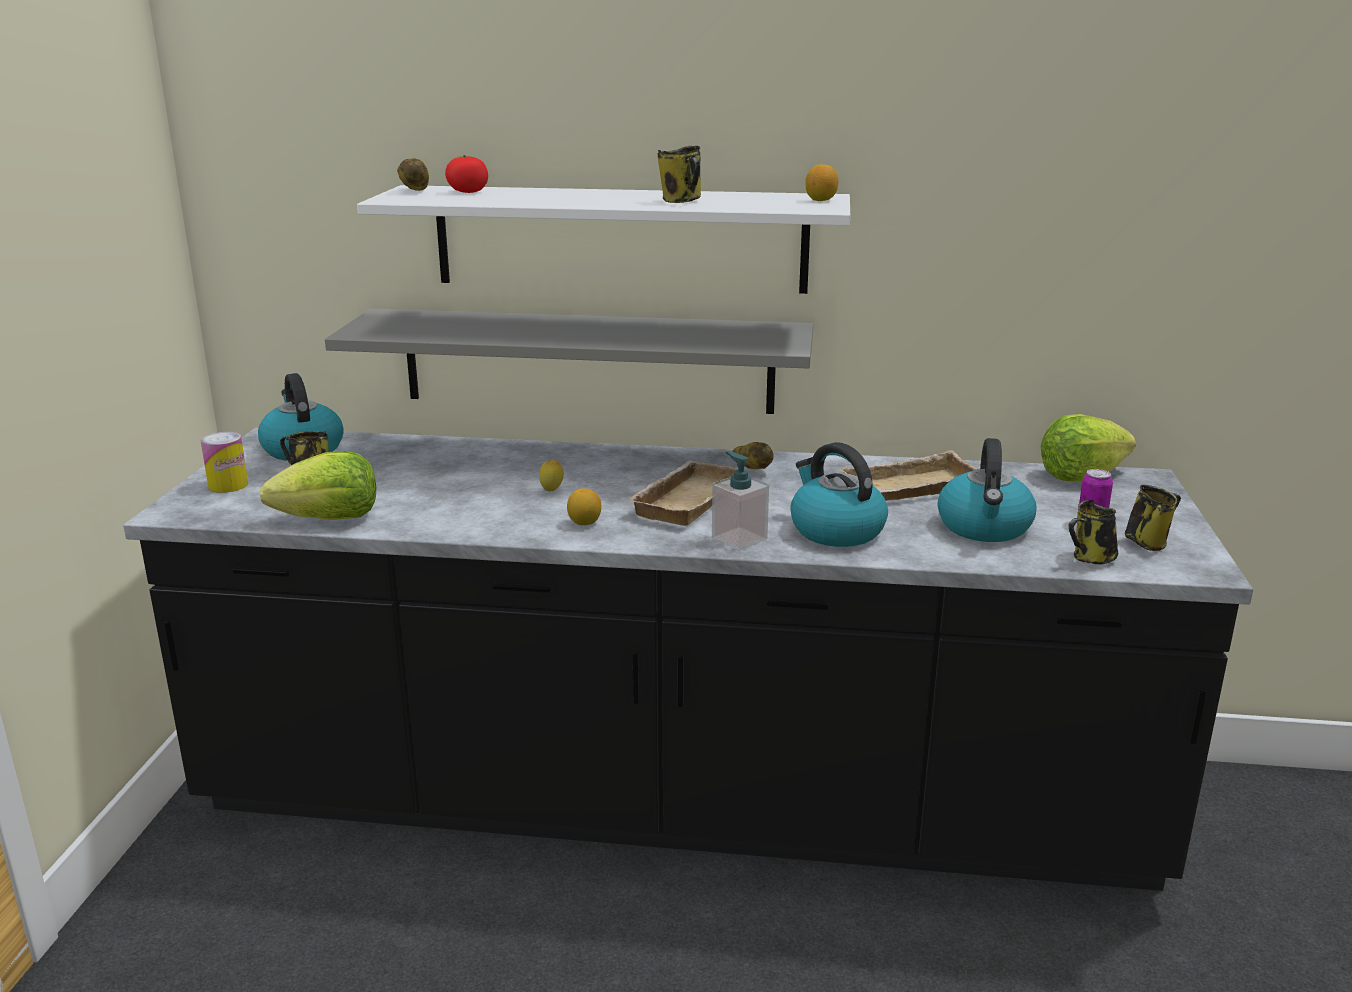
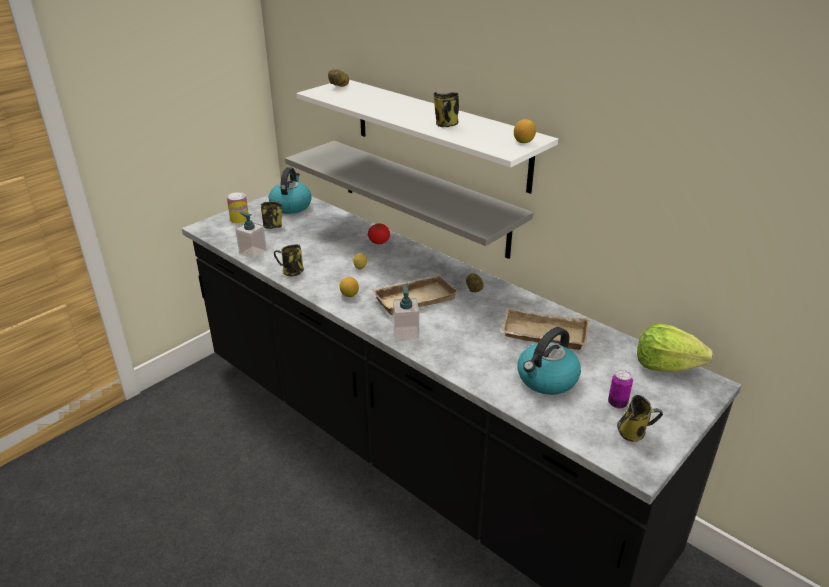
camera: 35 degrees right, 10 degrees up
lettuce [260,451,376,520] -> soap dispenser [235,212,267,259]
tomato [445,155,488,193] -> tomato moved to [368,224,390,244]
kettle [790,442,888,547] -> none
mug [1068,499,1118,565] -> mug moved to [274,244,304,276]

